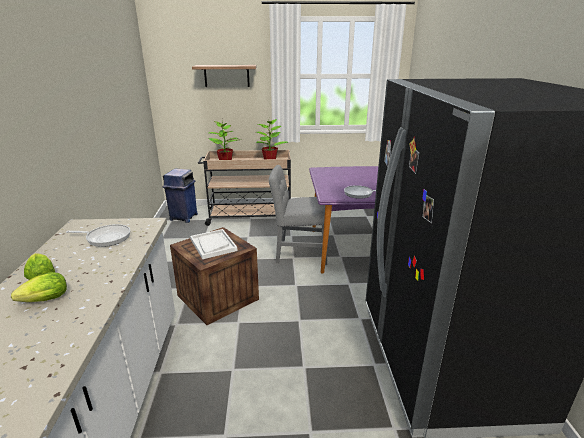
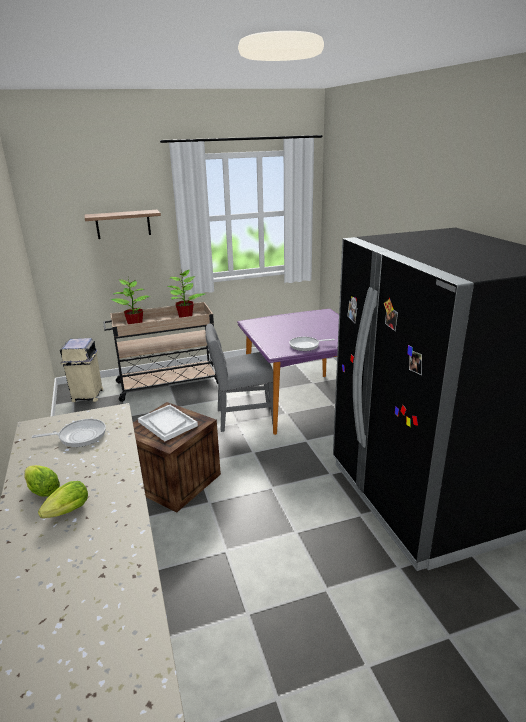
camera: 15 degrees left, 0 degrees up
blue trash can [163,168,198,223] -> beige trash can [60,338,103,402]

